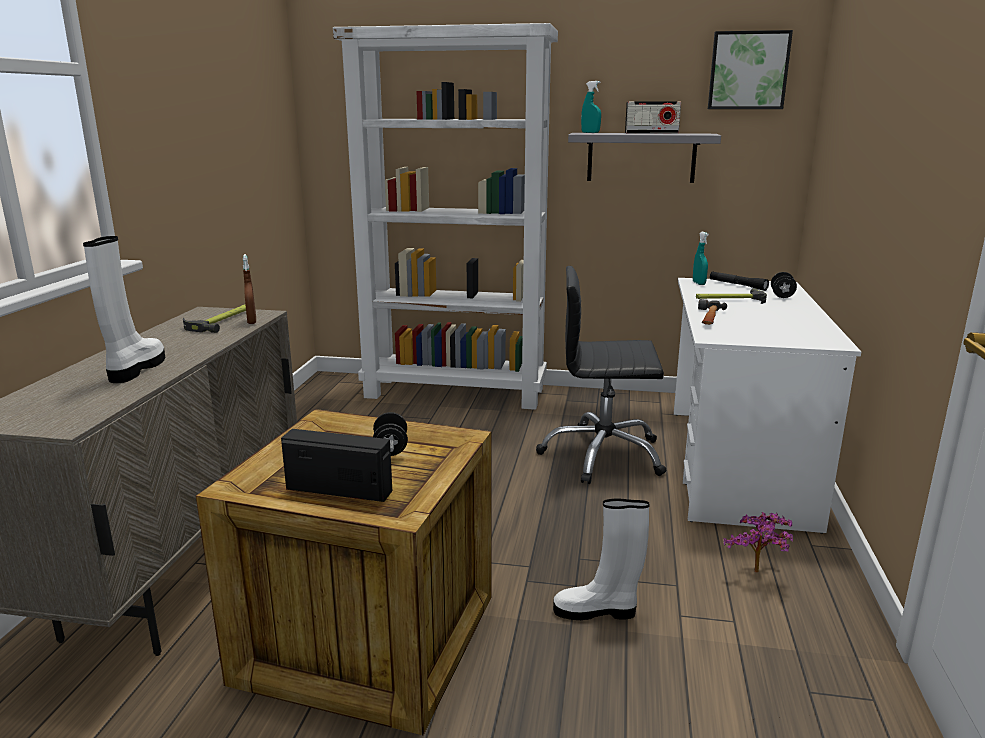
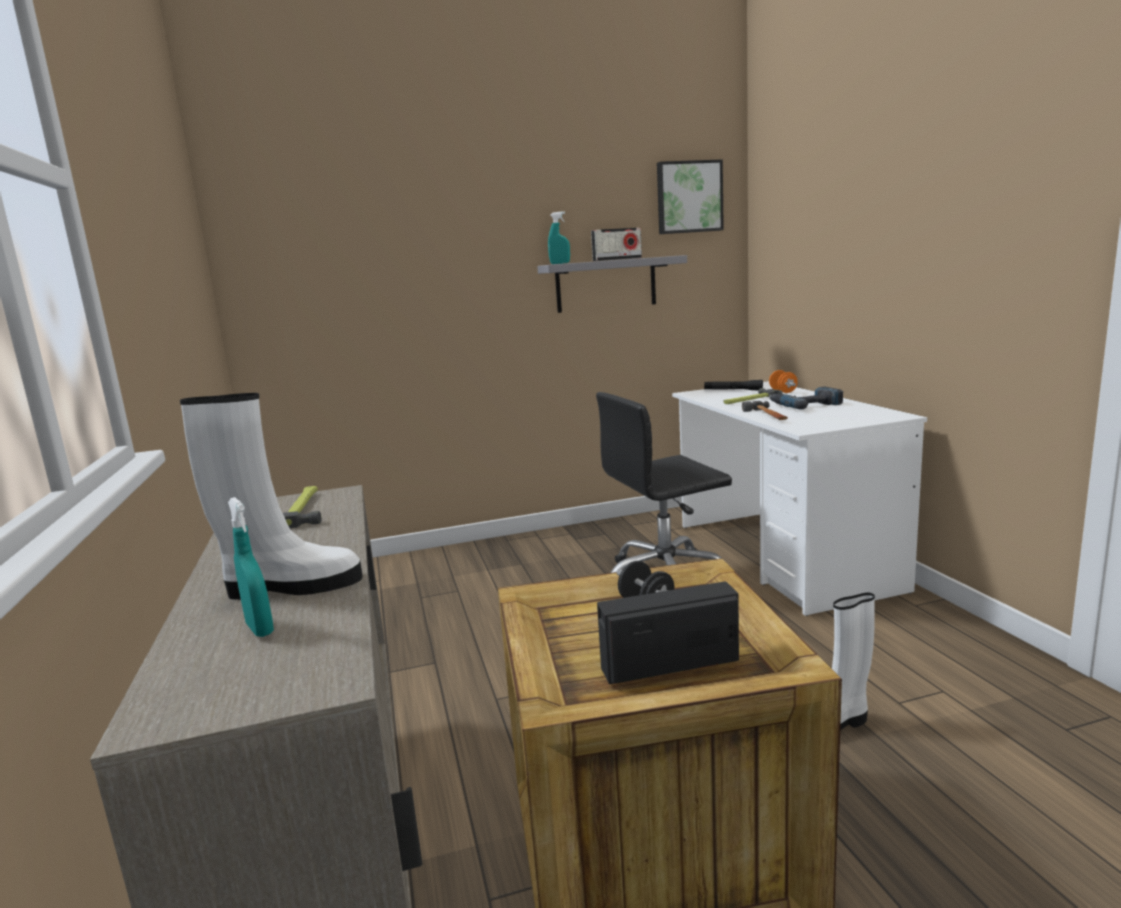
camera: 25 degrees left, 5 degrees down
white boot [83,236,165,383] -> white boot turned 105 degrees clockwise [180,393,363,600]
brown spray bottle [243,254,256,324] -> none
white bookcase [333,23,558,410] -> none
turquoise spray bottle [693,232,709,285] -> turquoise spray bottle moved to [228,497,274,637]
potted plant [723,512,793,572] -> none
black dumbbell [771,272,797,298] -> orange dumbbell [769,370,798,393]
none -> power drill [769,387,843,409]

